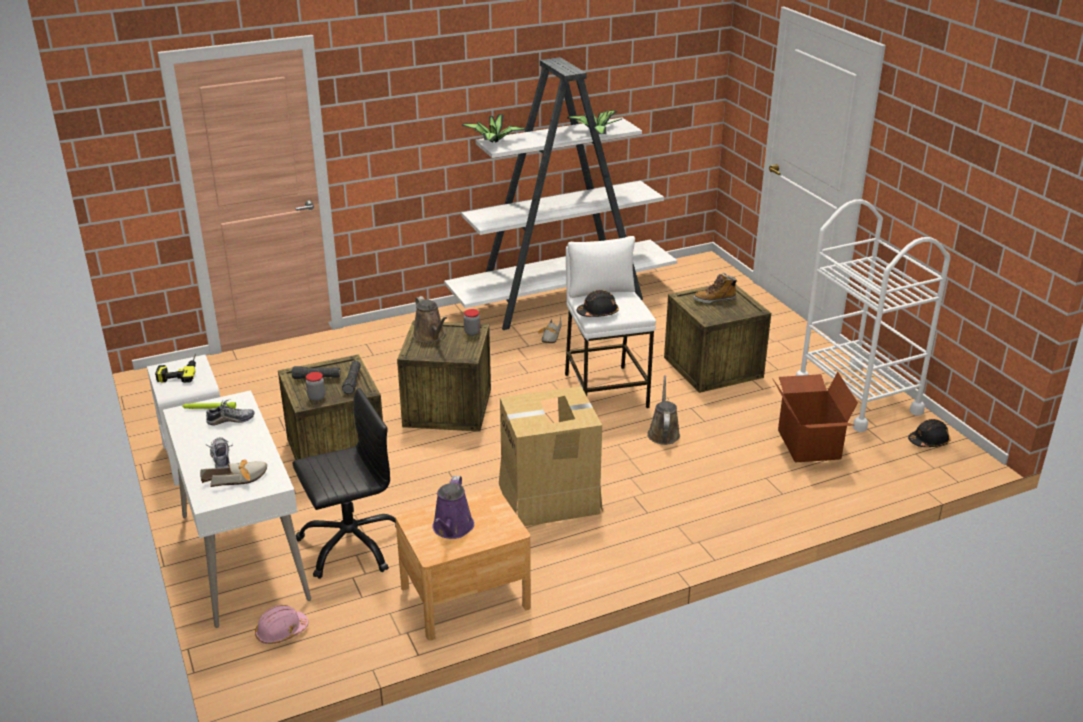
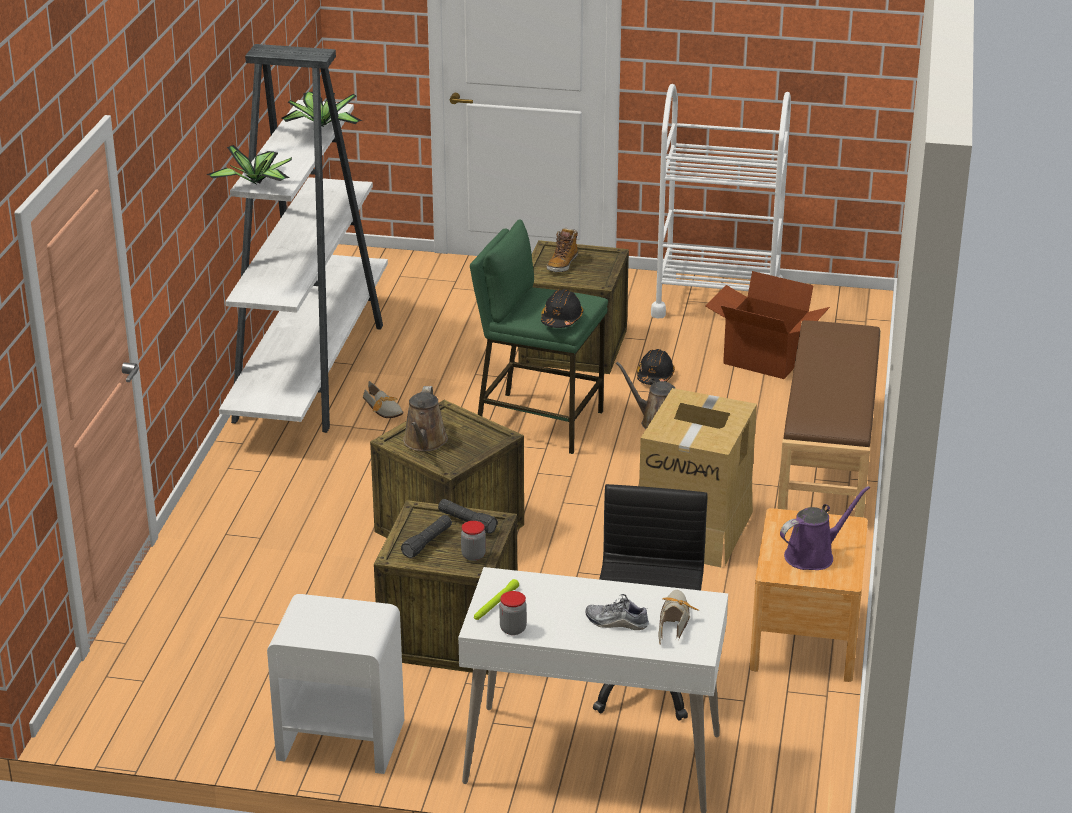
camera: 55 degrees left, 0 degrees up
power drill [155,354,196,383] -> none
shoe [206,399,255,425] -> none
pink hard hat [255,605,309,644] -> none
brown watering can [413,296,447,343] -> brown watering can turned 90 degrees clockwise [403,386,448,451]
purple watering can [432,476,474,539] -> purple watering can turned 75 degrees counterclockwise [780,486,870,570]
jar [464,309,480,336] -> jar moved to [499,591,527,635]
white stool [565,236,656,408] -> green stool [470,219,608,454]
black hard hat [908,419,951,447] -> black hard hat moved to [637,349,675,385]
none -> brown bench [777,320,881,518]

